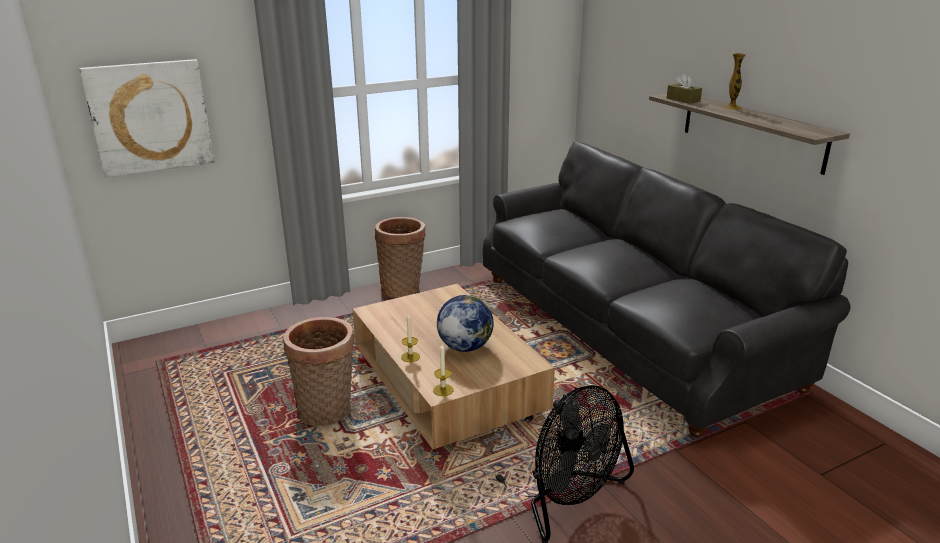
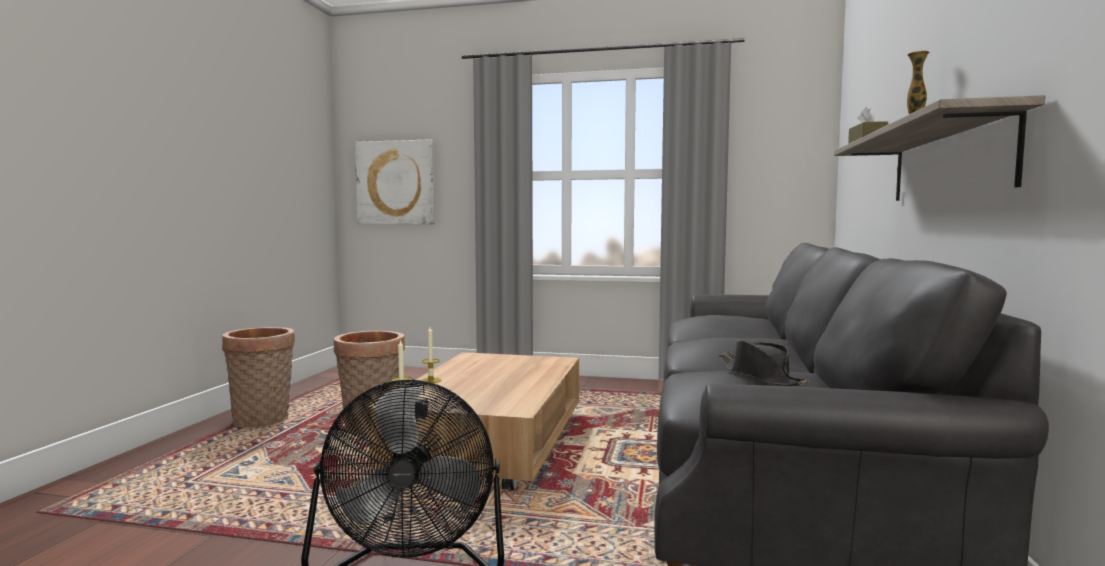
camera: 40 degrees right, 20 degrees down
basket [375,217,426,298] -> basket moved to [222,327,295,428]
globe [437,295,494,352] -> none
none -> black hat [718,340,809,386]

